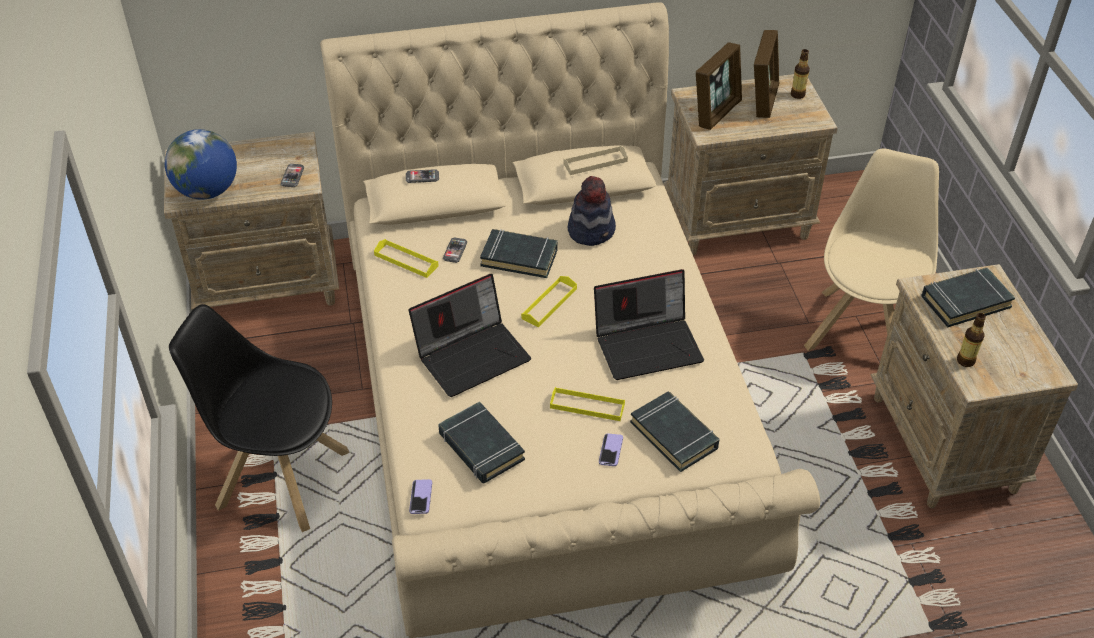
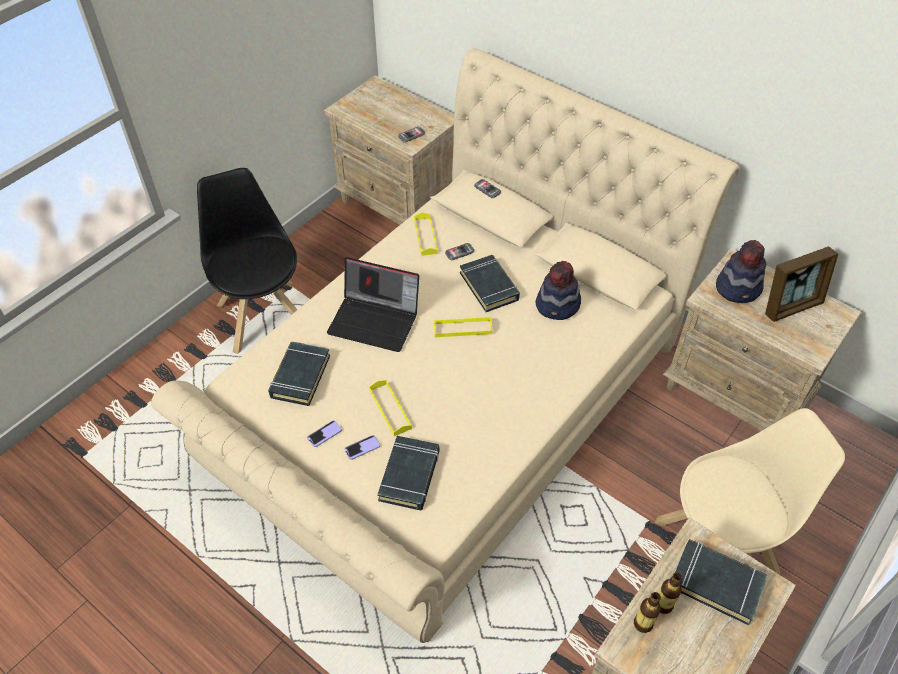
camera: 50 degrees right, 5 degrees up
globe [165,129,237,200] -> none
phone [409,479,432,514] -> phone moved to [307,420,342,447]
beige tray [563,145,628,175] -> none
laptop [594,269,704,380] -> none
picture frame [696,42,742,130] -> hat [716,240,766,303]
bottle [791,49,810,99] -> bottle moved to [659,572,682,614]

